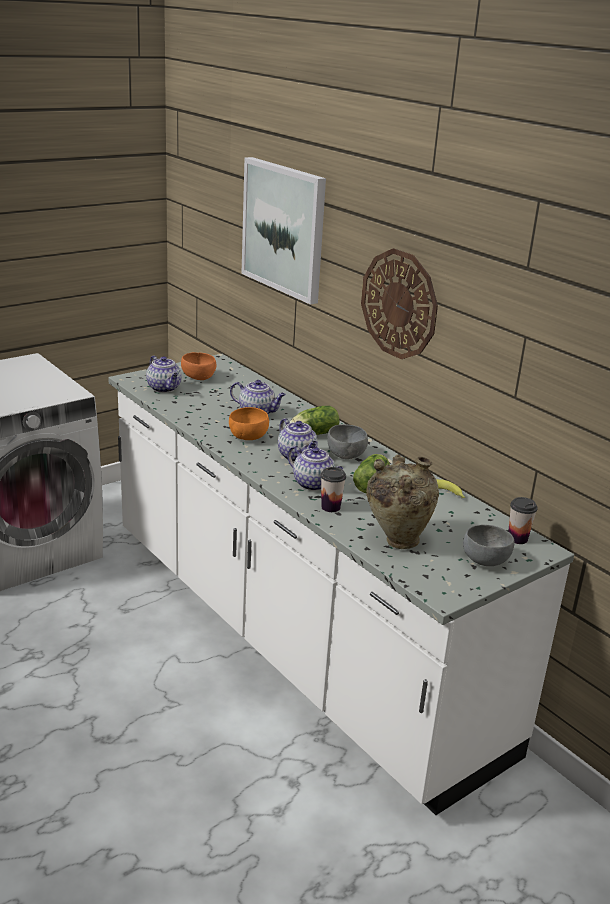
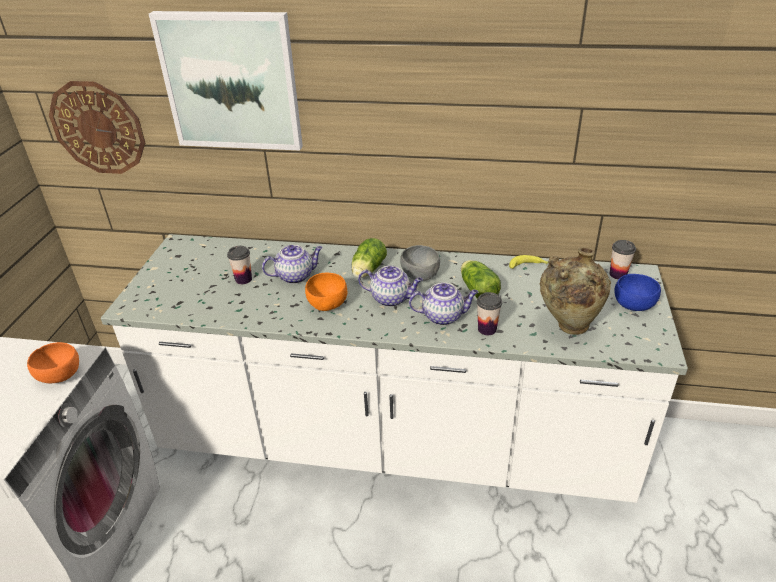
camera: 40 degrees left, 10 degrees up
teapot [146,355,182,393] -> none
orange bowl [181,352,216,380] -> orange bowl moved to [27,342,79,383]
wall clock [361,248,438,359] -> wall clock moved to [49,81,145,174]
grey bowl [463,525,514,566] -> blue bowl [614,274,661,311]
none -> cup [227,246,252,284]

